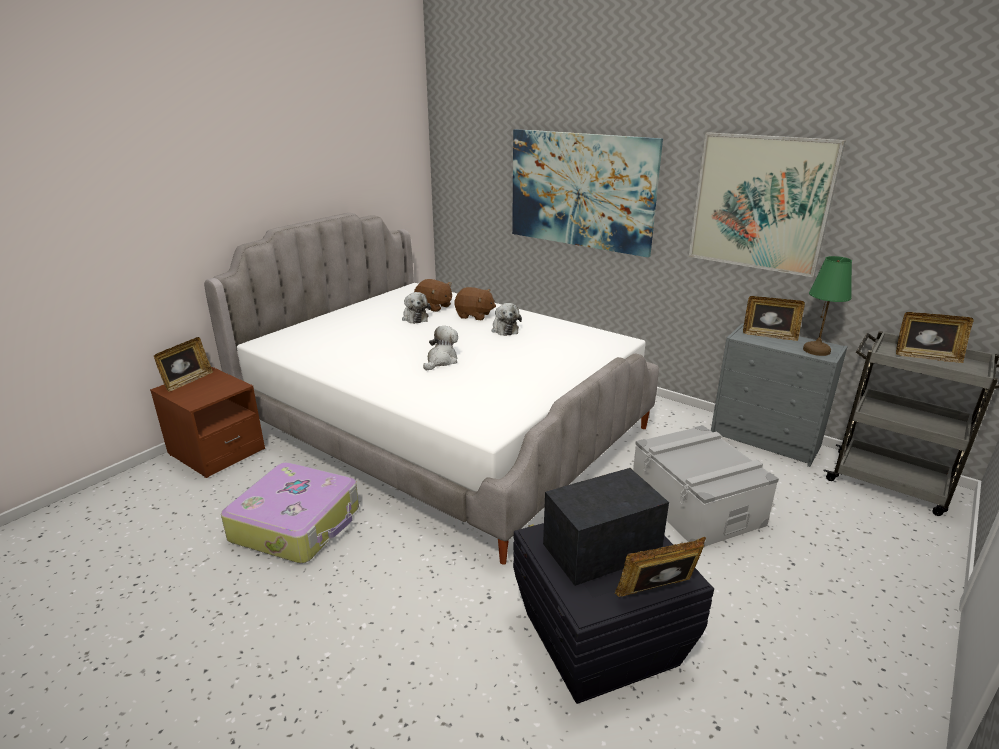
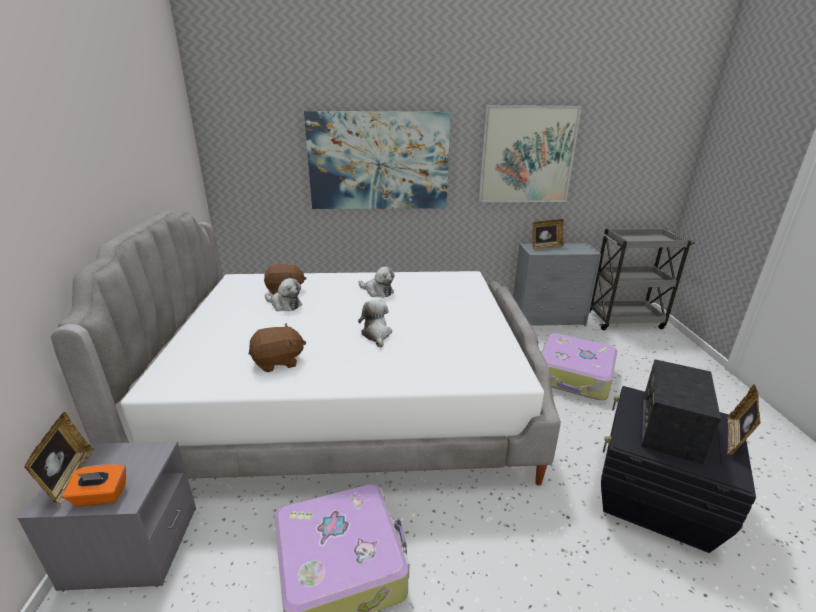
camera: 40 degrees left, 0 degrees up
brown nightstand [150,367,265,478] -> grey nightstand [17,441,196,592]
brown plush toy [454,287,496,320] -> brown plush toy moved to [249,323,306,372]
grey storage box [633,425,779,548] -> suitcase [541,333,617,400]
green table lamp [803,256,852,356] -> none
picture frame [896,312,974,363] -> none
none -> orange tissue box [63,464,126,506]

